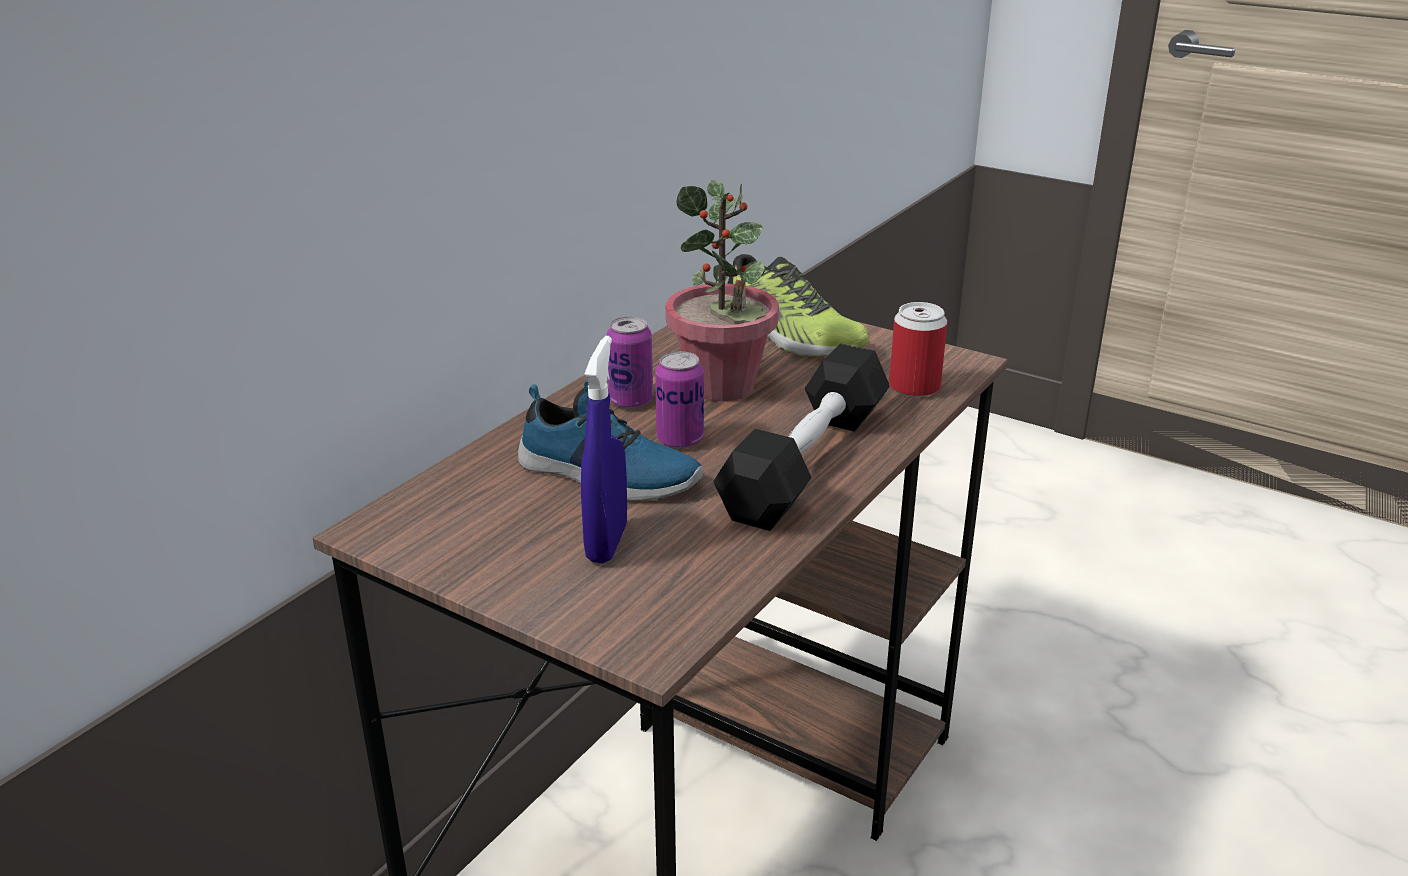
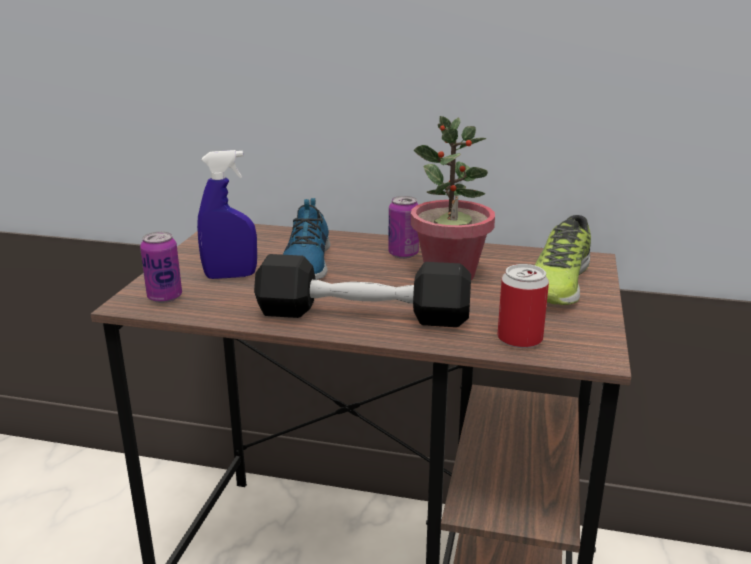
camera: 70 degrees right, 5 degrees down
can [655,351,704,449] -> can moved to [140,232,182,303]

